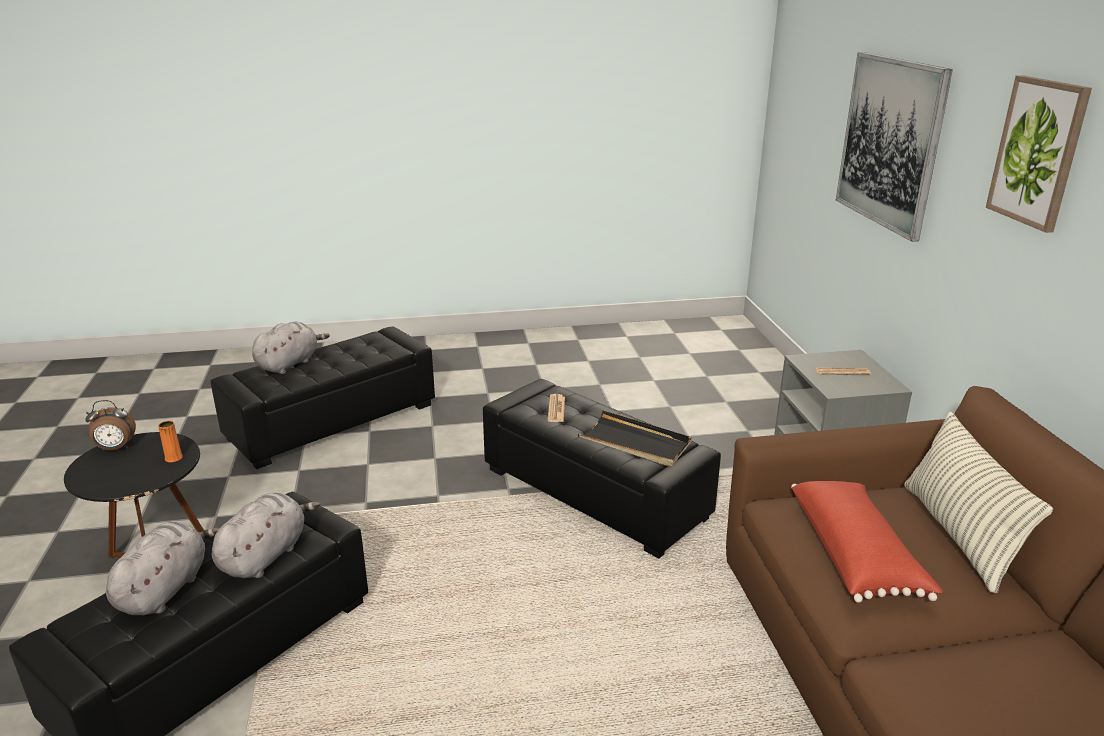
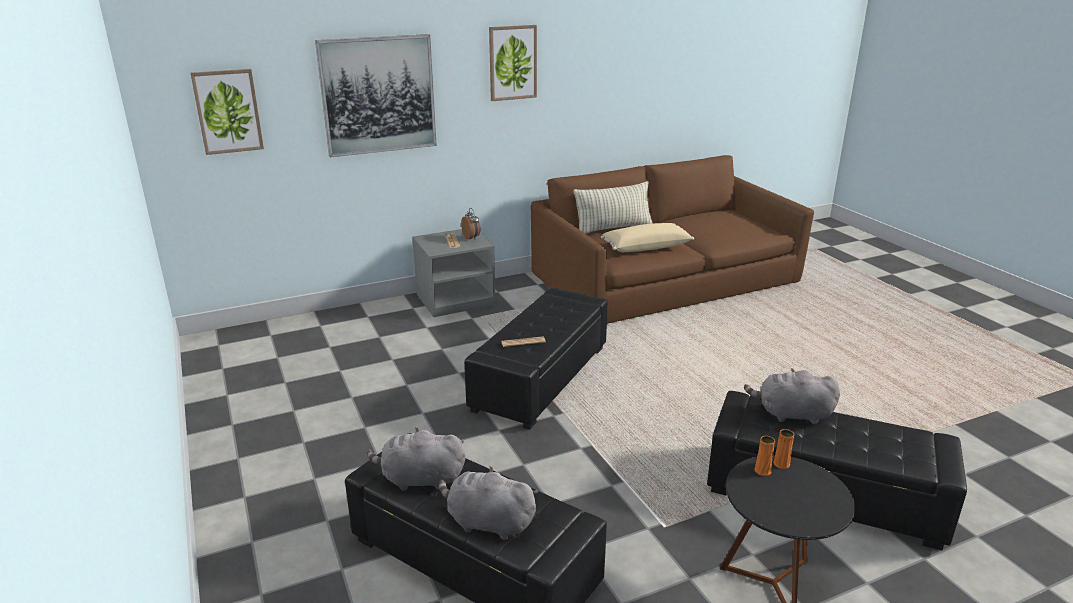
camera: 105 degrees left, 0 degrees up
alarm clock [85,400,136,451] -> alarm clock moved to [461,208,480,240]
grey plush toy [106,522,220,615] -> grey plush toy moved to [367,427,465,491]
black tray [578,410,692,467] -> none
red pillow [791,481,943,603] -> beige pillow [601,223,694,252]
none -> picture [190,69,264,155]
none -> orange vase [773,429,794,469]

